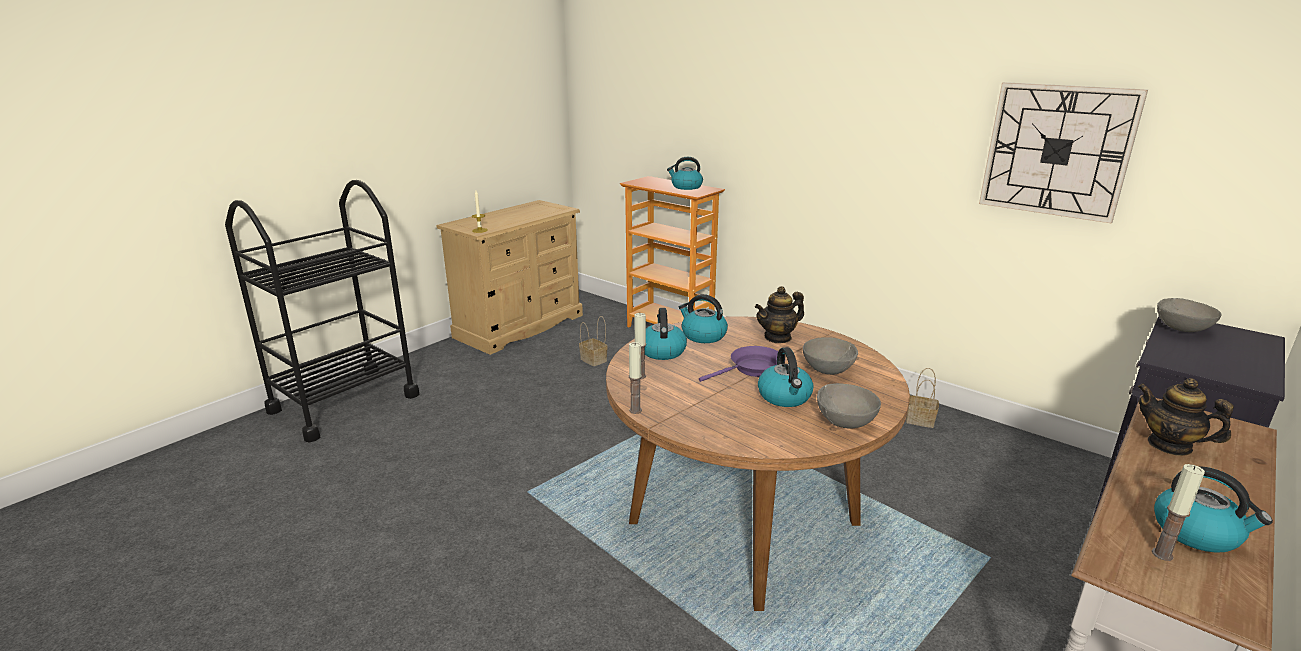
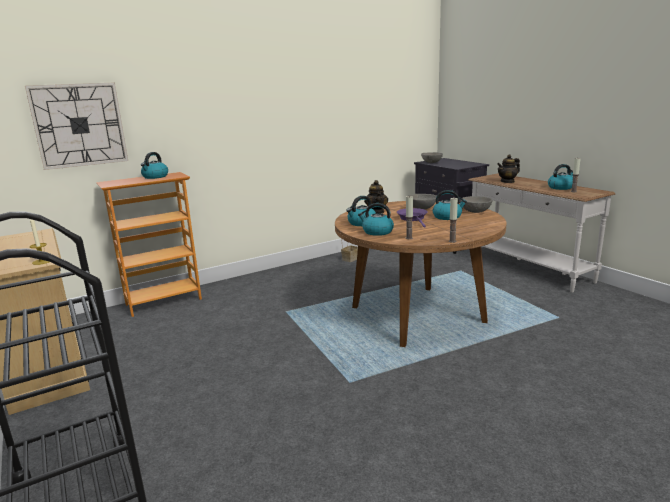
camera: 70 degrees left, 5 degrees down
basket [579,316,608,366] -> none
wall clock [979,82,1148,224] -> wall clock moved to [25,82,128,170]

